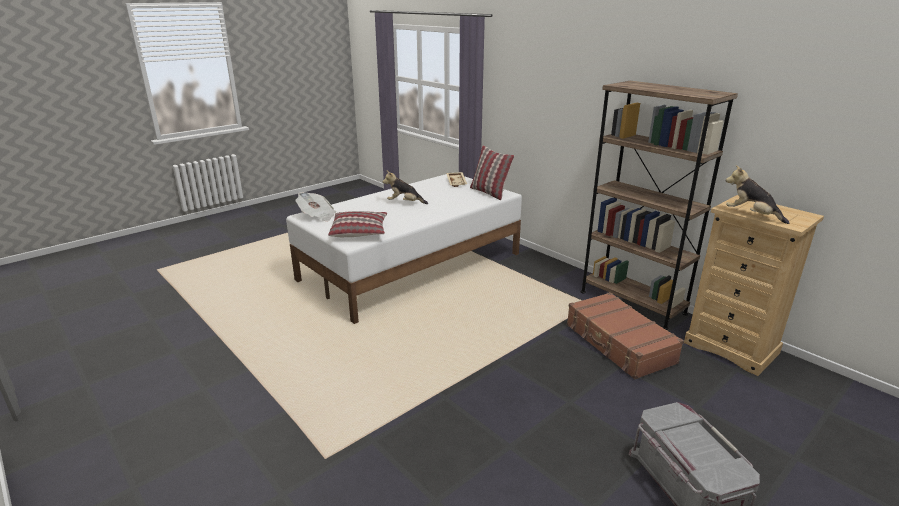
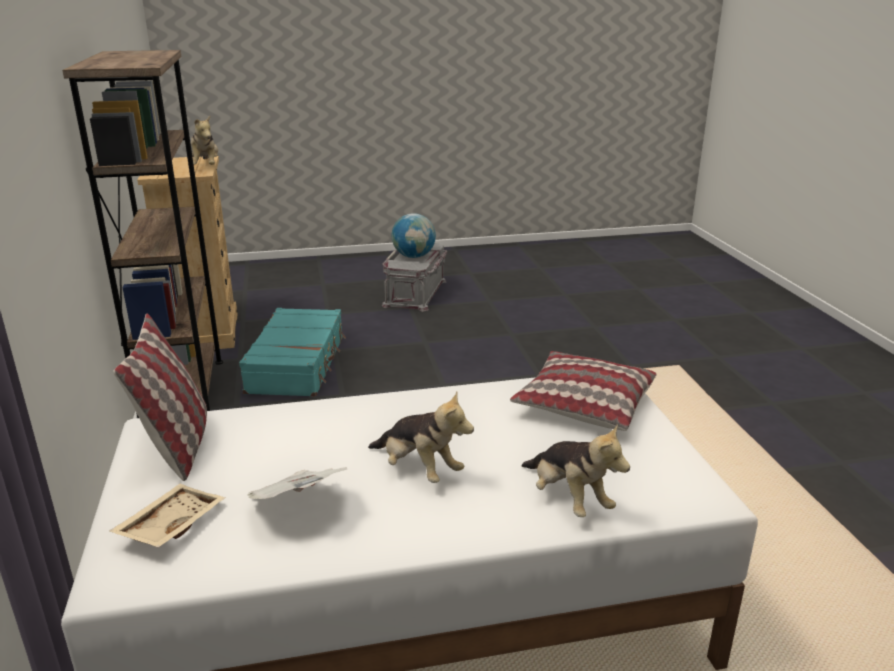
camera: 150 degrees left, 0 degrees up
newspaper [296,192,336,222] -> newspaper moved to [247,467,347,499]
brown suitcase [567,292,684,379] -> turquoise suitcase [239,308,346,397]
none -> globe [392,213,436,258]
none -> plush toy [521,424,630,517]

